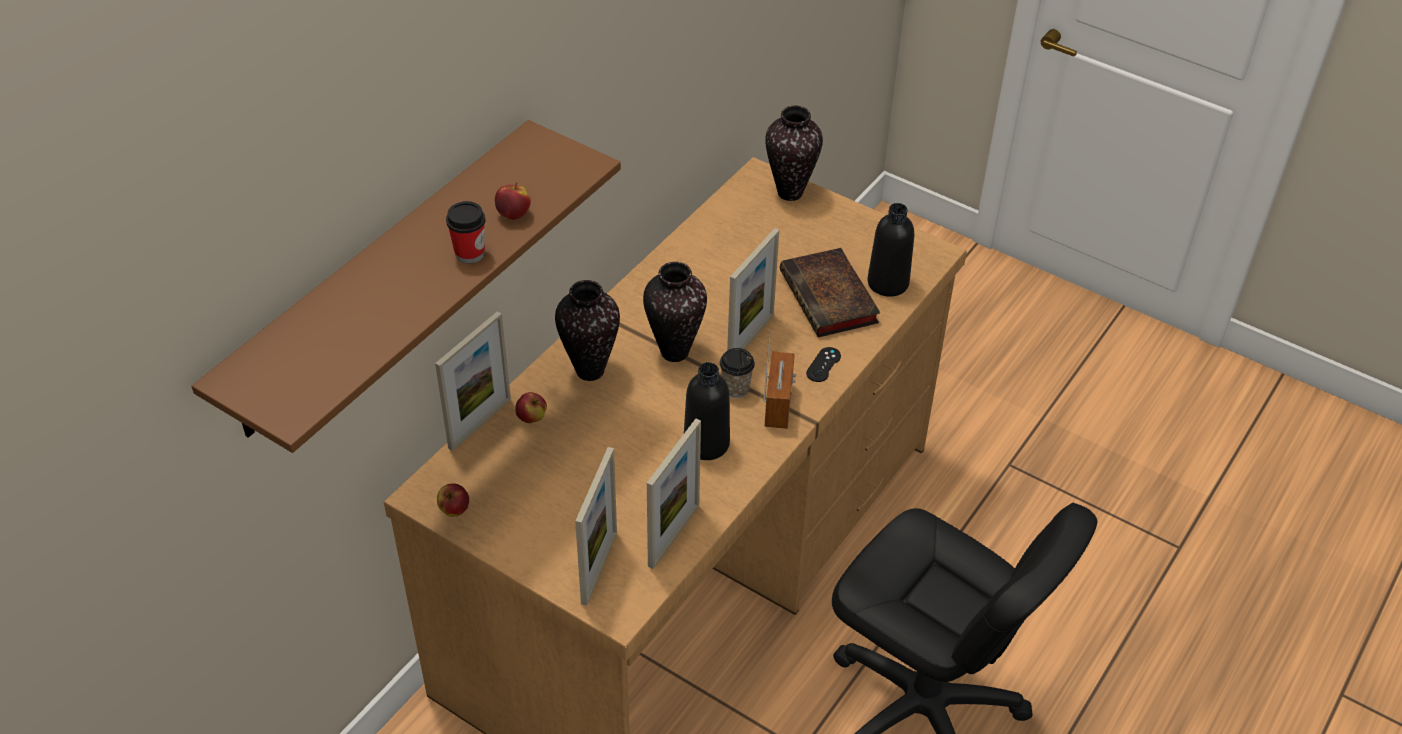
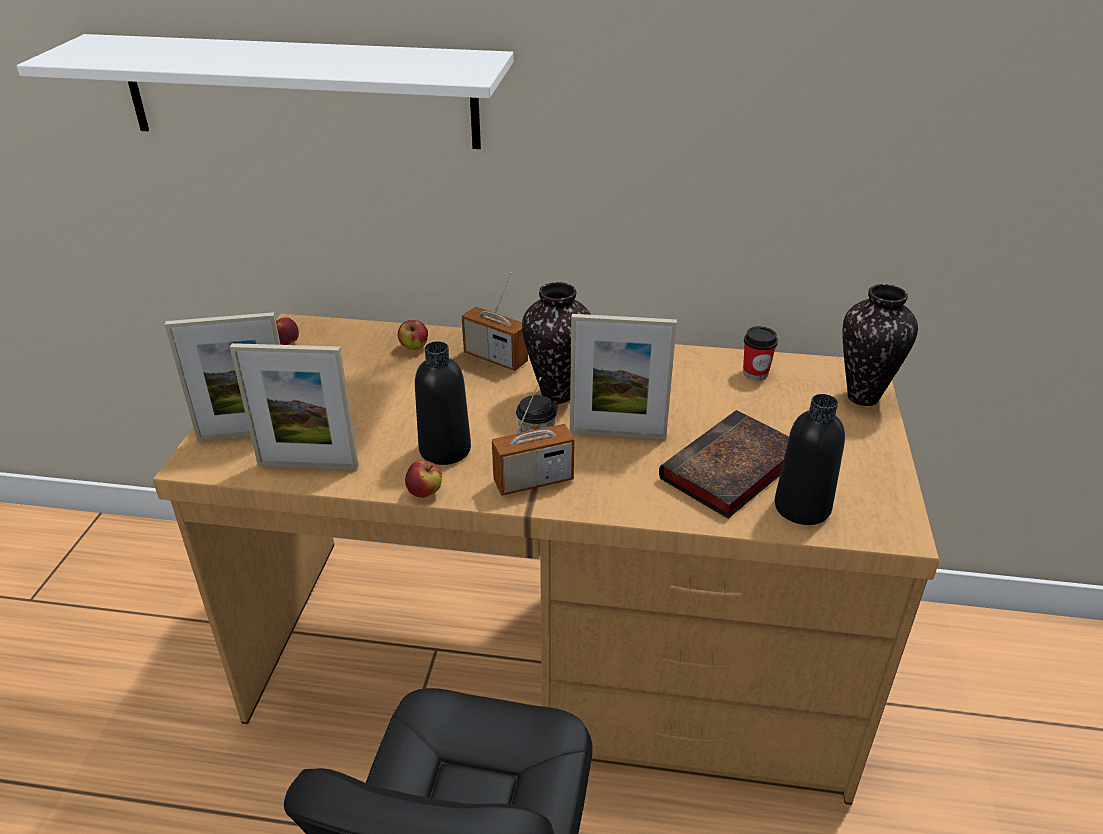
camera: 65 degrees right, 10 degrees down
brown shelf [192,120,621,453] -> white shelf [17,34,514,149]
picture frame [435,311,511,451] -> none
cup [446,201,486,263] -> cup moved to [743,326,778,380]
apple [495,183,531,220] -> apple moved to [405,460,442,498]
vase [555,280,620,381] -> radio [462,272,528,371]
black game controller [806,347,841,382] -> none

